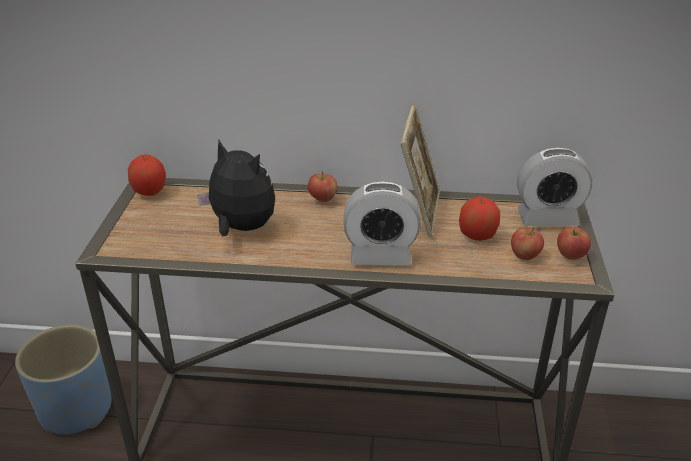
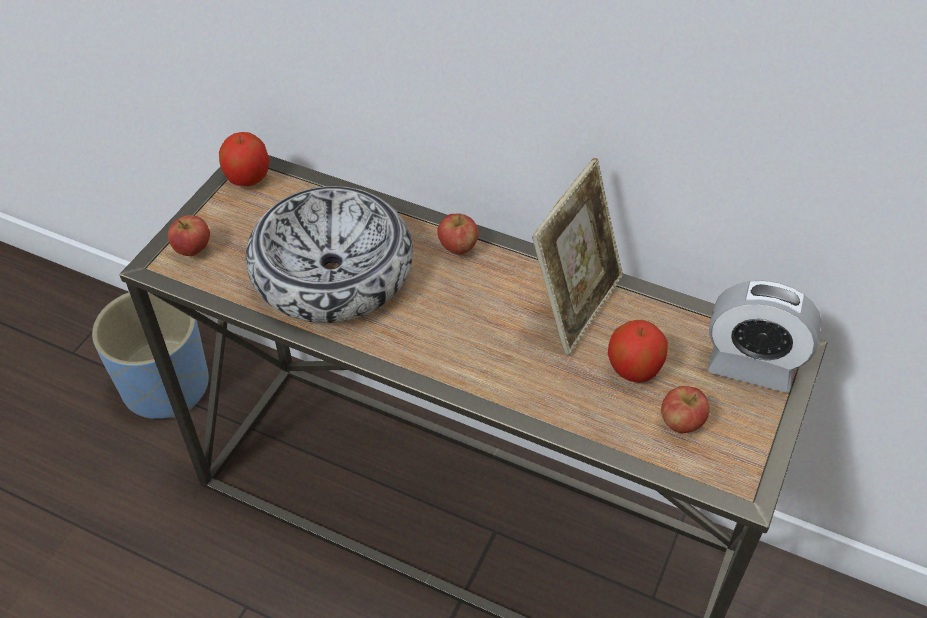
camera: 20 degrees right, 15 degrees up
plush toy [197,140,275,237] -> bowl [246,186,413,323]
alarm clock [343,181,421,265] -> none
apple [557,227,591,260] -> apple moved to [168,215,210,256]

